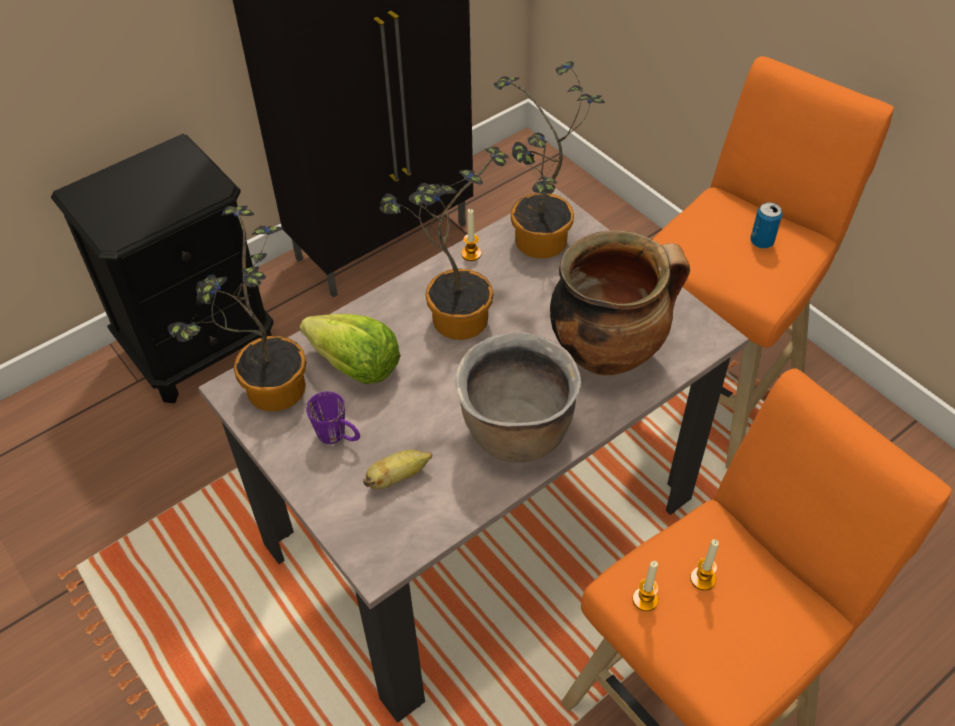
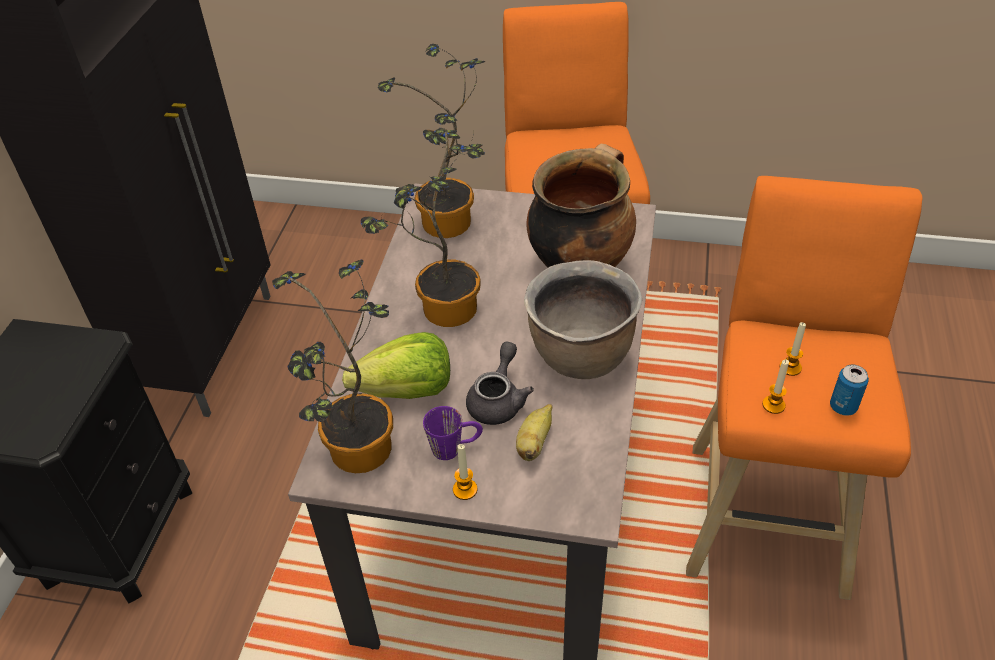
camera: 40 degrees left, 5 degrees down
candle [461,209,482,261] -> candle moved to [453,444,477,500]
can [750,202,782,249] -> can moved to [830,365,869,416]
none -> grey teapot [466,342,534,425]

